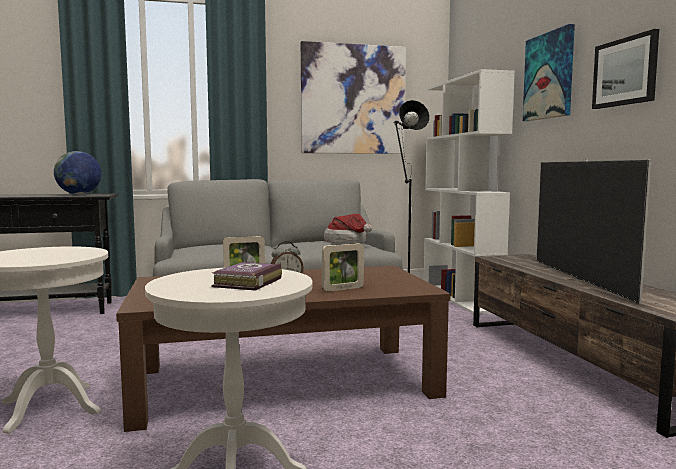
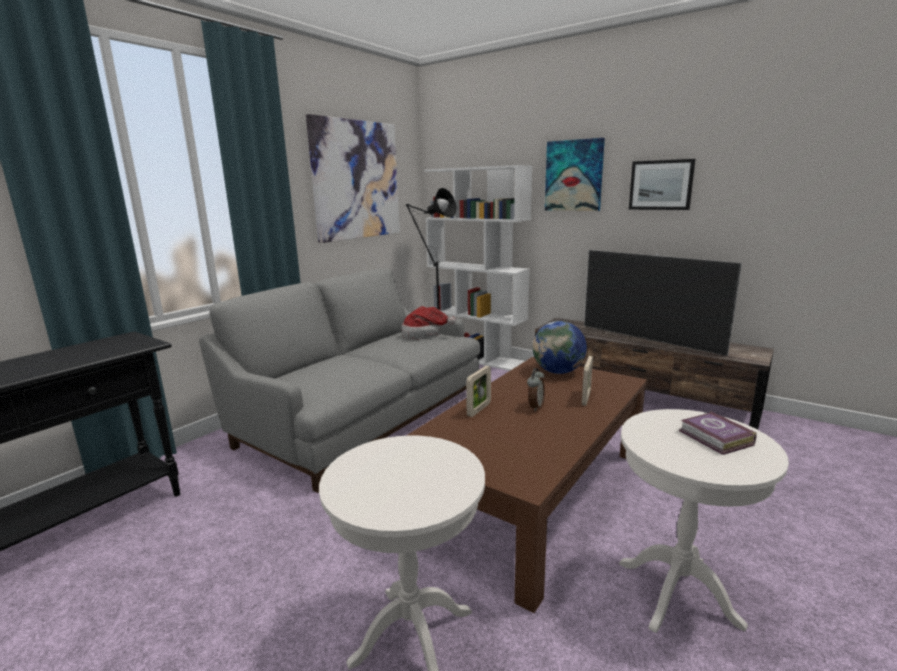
camera: 40 degrees left, 10 degrees up
globe [54,151,101,195] -> globe moved to [533,321,587,374]

